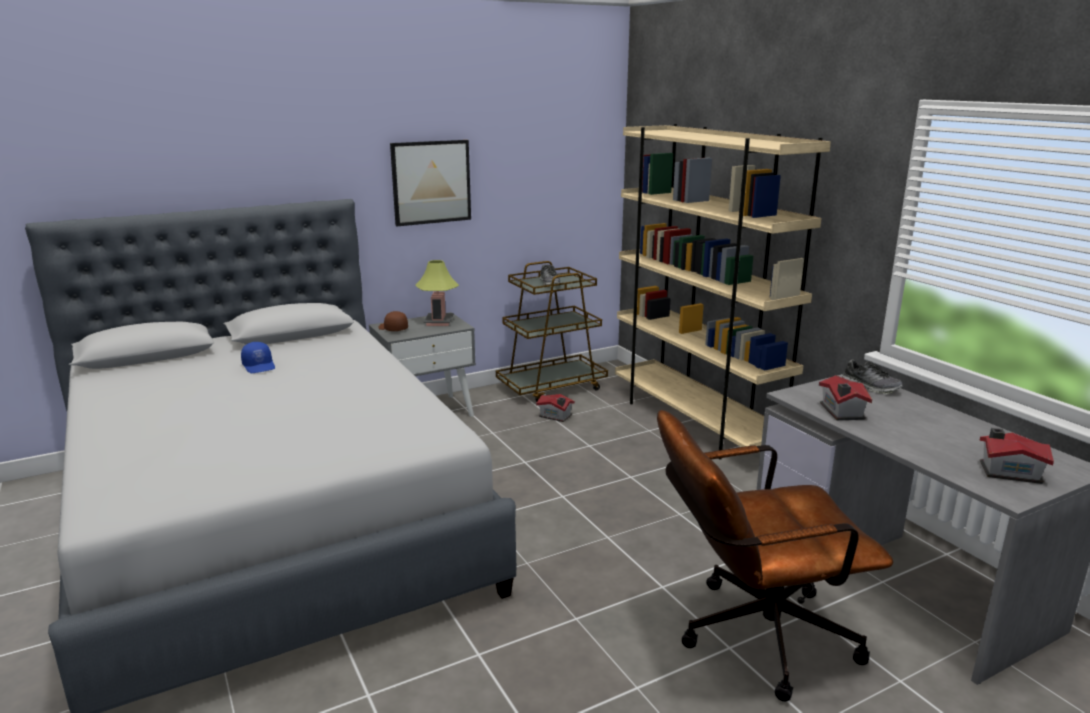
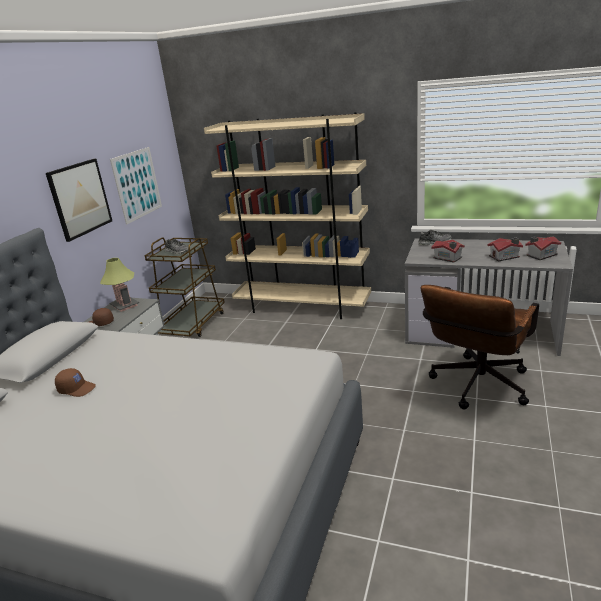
camera: 40 degrees left, 5 degrees up
blue cap [241,342,275,373] -> brown cap [55,368,96,397]
toy house [536,394,575,422] -> toy house moved to [488,238,523,261]
none -> picture [110,147,162,224]

